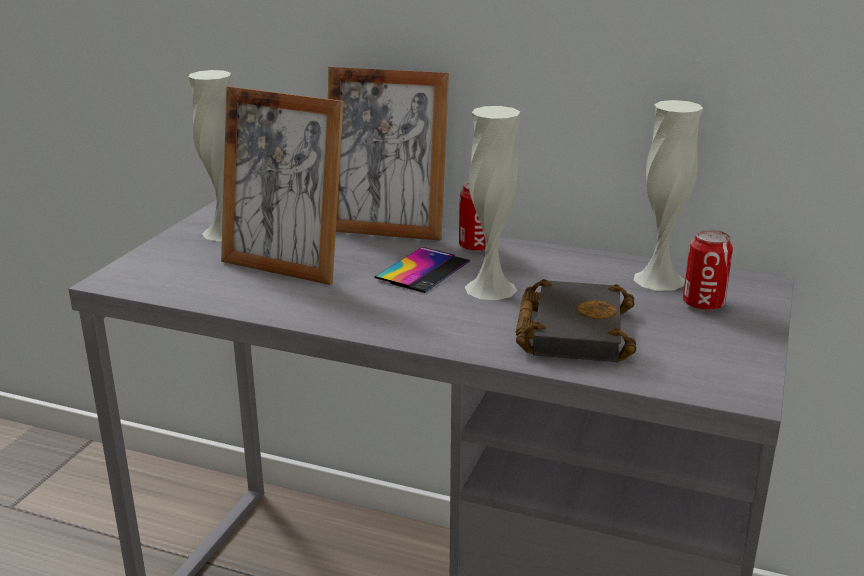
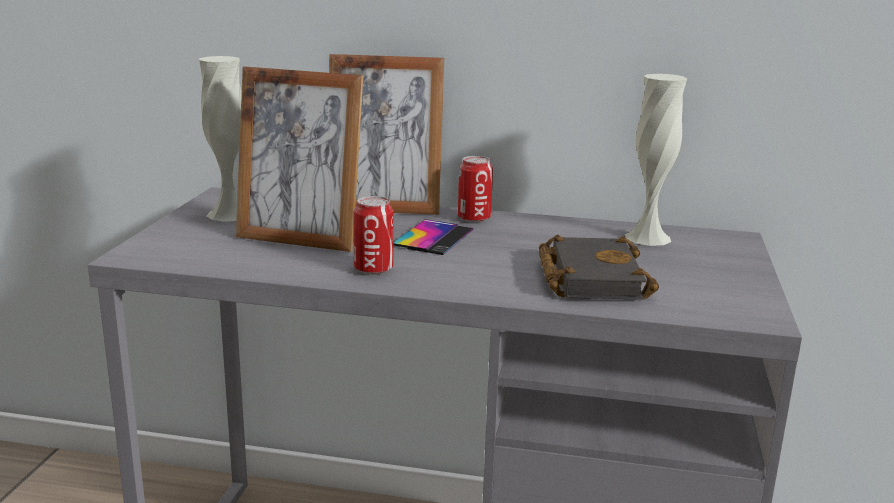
camera: 10 degrees left, 5 degrees down
white vase [465,106,520,300] -> none
can [683,229,733,311] -> can moved to [353,196,394,275]

